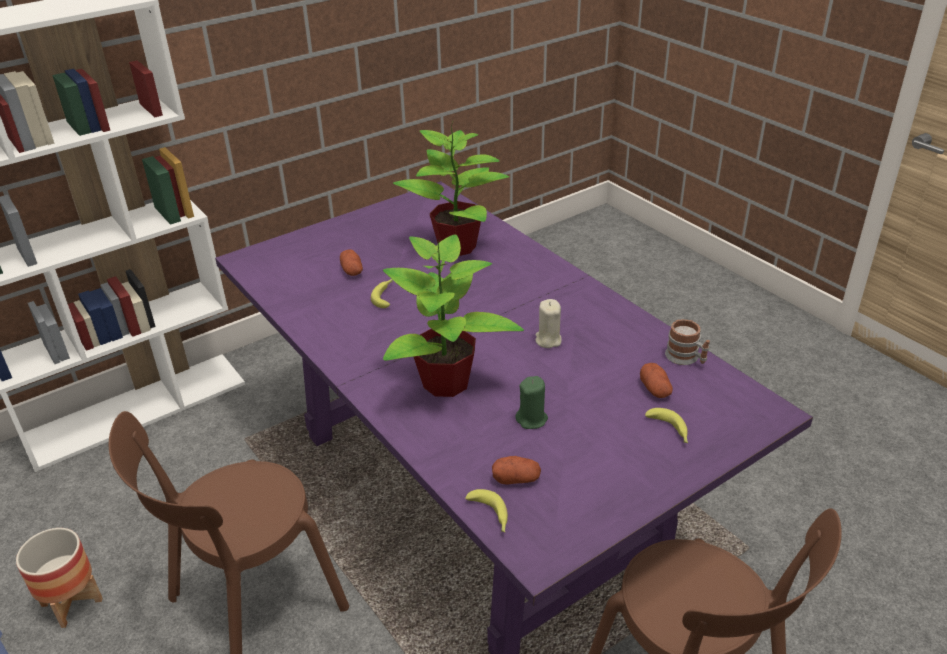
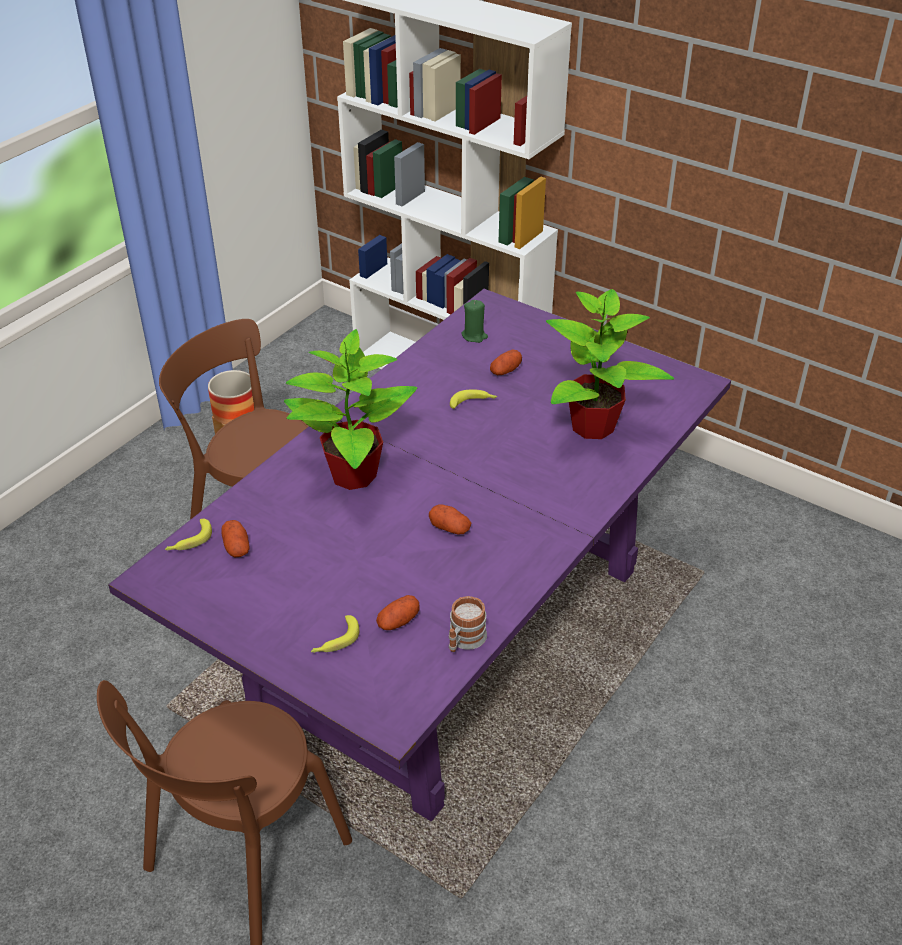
camera: 70 degrees right, 5 degrees up
green candle [516,376,548,429] -> green candle moved to [462,300,488,343]
beige candle [535,299,562,348] -> potato [429,504,471,535]

